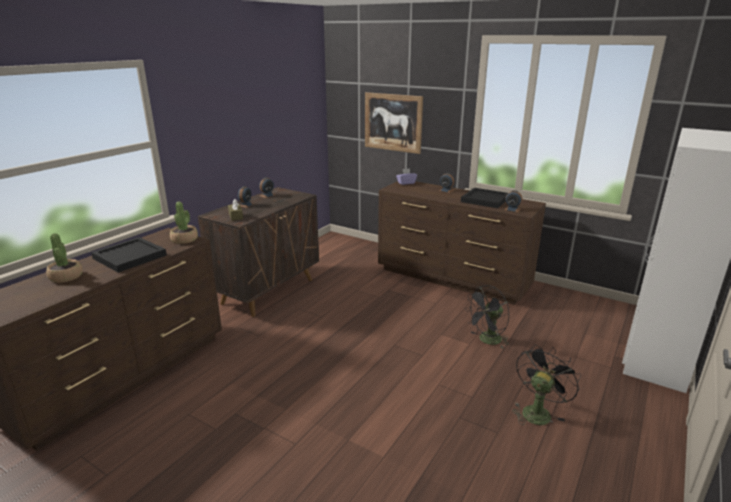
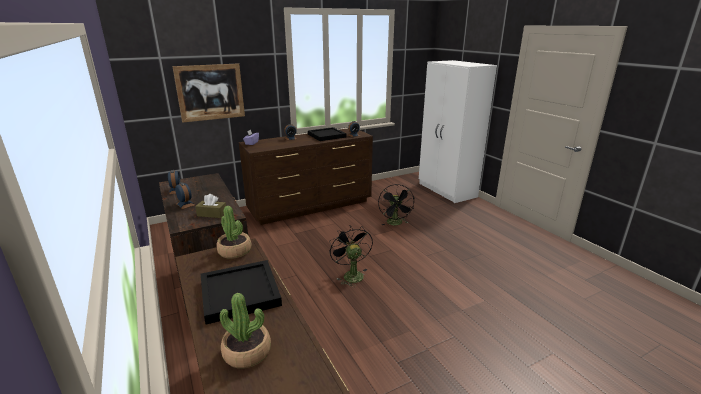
camera: 60 degrees left, 0 degrees up
black fan [512,345,581,425] -> black fan moved to [329,225,373,287]

